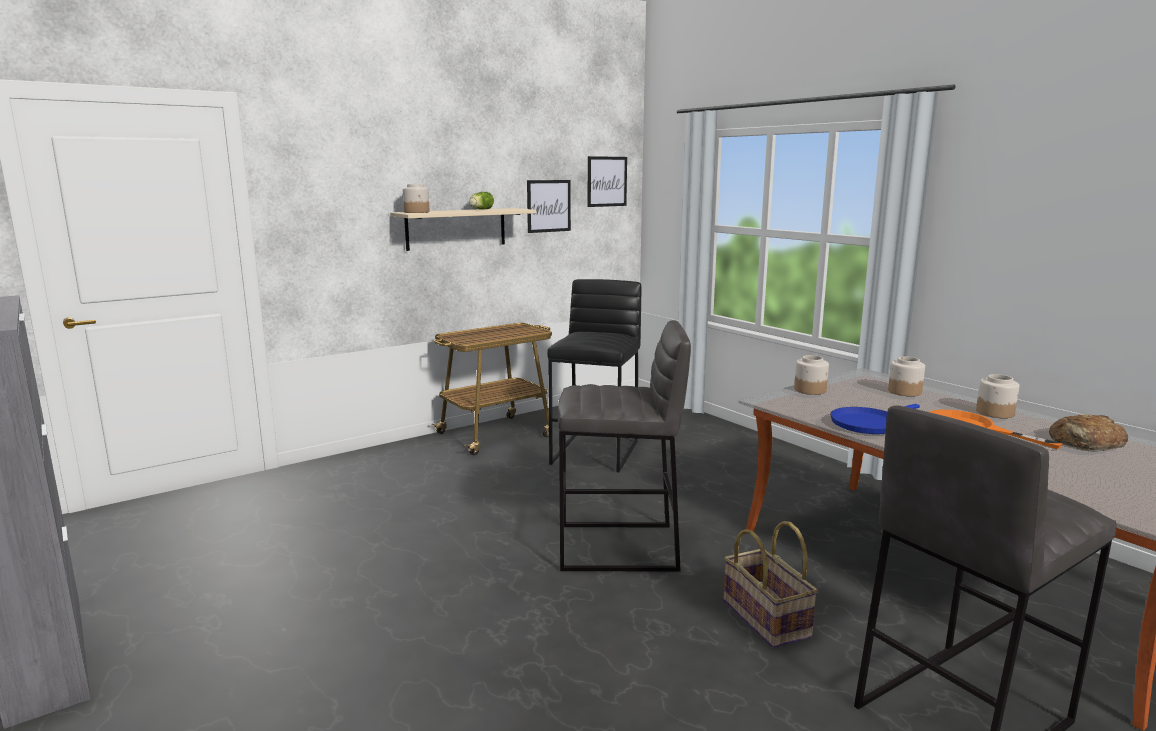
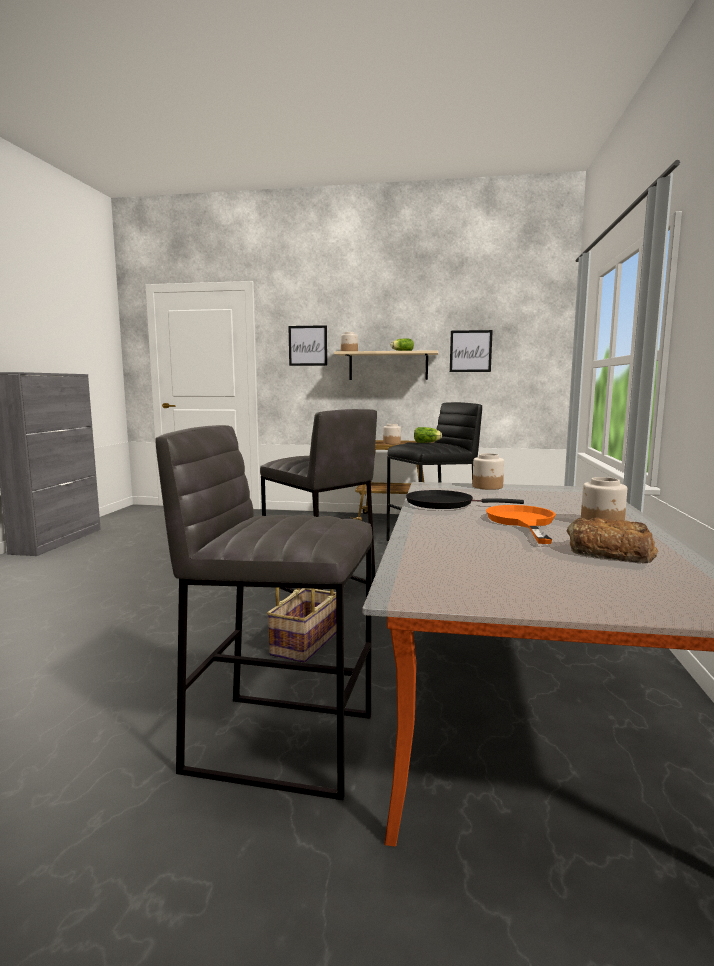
camera: 45 degrees right, 5 degrees down
picture [588,156,627,207] -> picture moved to [289,325,327,366]
blue frying pan [830,404,920,434] -> black frying pan [406,490,524,509]
jar [888,356,925,396] -> jar moved to [383,424,401,444]
none -> lettuce [414,427,442,443]

